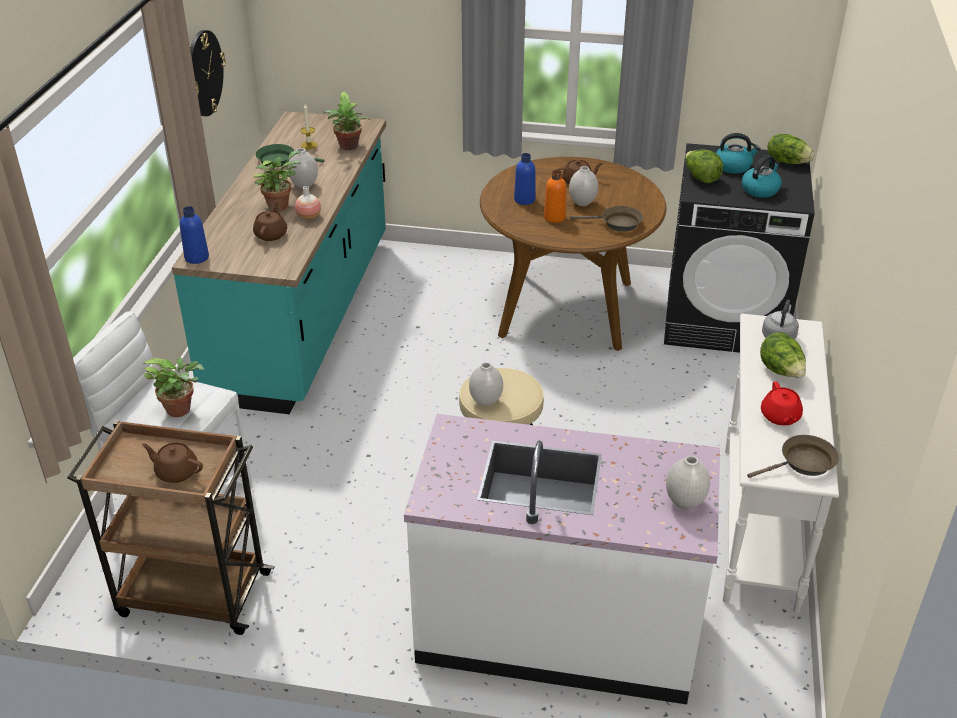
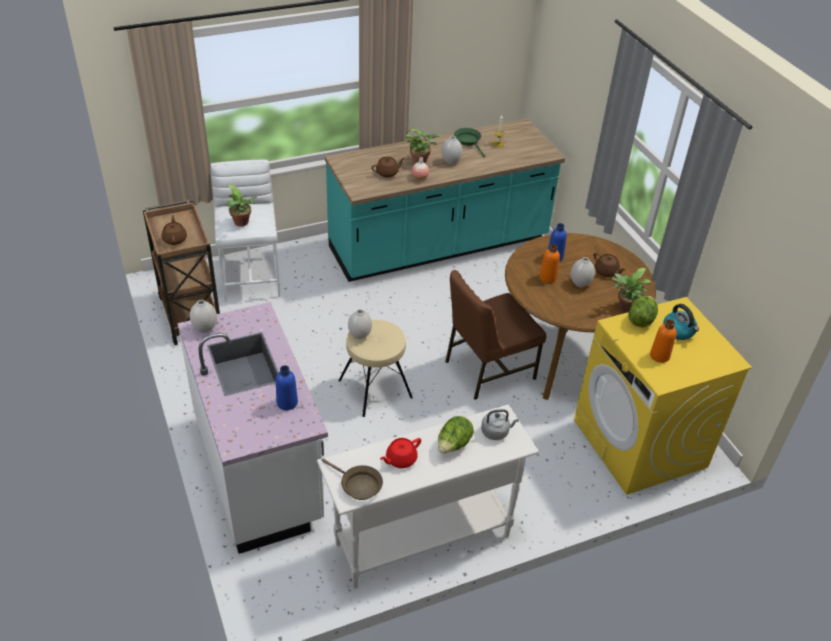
camera: 55 degrees right, 5 degrees up
blue bottle [180,206,209,264] -> blue bottle moved to [276,365,298,410]
wall clock [190,30,225,116] -> none
potted plant [324,92,370,150] -> potted plant moved to [611,268,651,313]
brown frying pan [570,206,643,232] -> none
black washing machine [664,143,815,353] -> yellow washing machine [574,297,752,495]
white vase [666,456,710,509] -> white vase moved to [190,300,217,333]
kettle [742,155,782,198] -> orange bottle [650,319,676,363]
lettuce [767,134,815,164] -> none
none -> brown chair [445,270,546,400]

